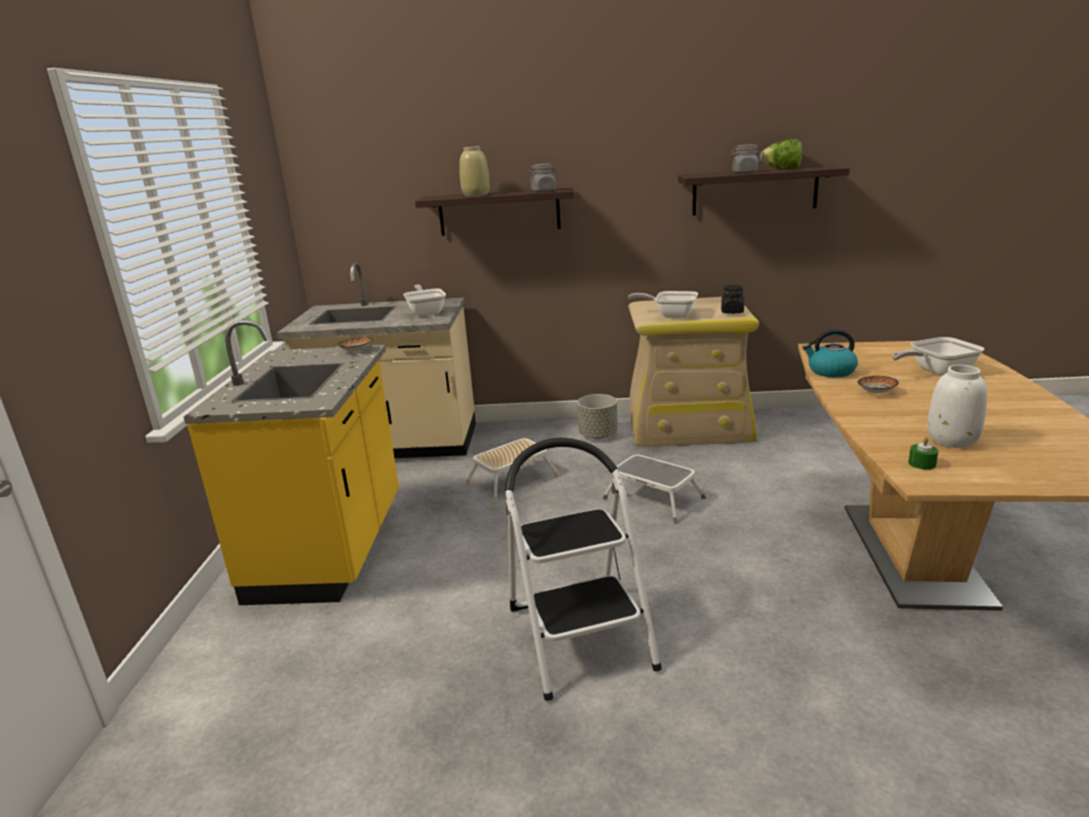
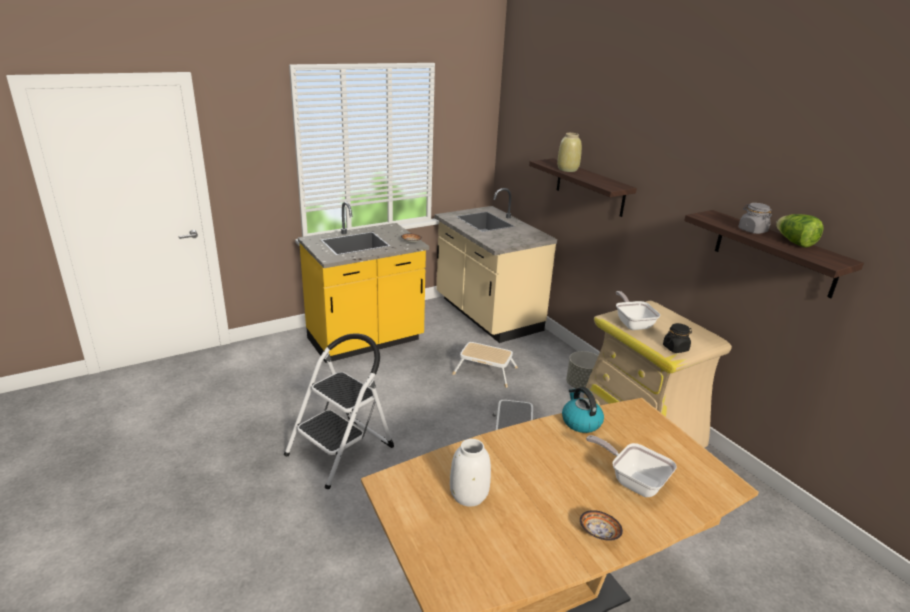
camera: 55 degrees right, 5 degrees up
frying pan [403,285,446,316] -> none
grey jar [529,164,557,192] -> none
bowl [858,376,899,393] -> bowl moved to [580,510,623,541]
green candle [908,437,938,470] -> none

